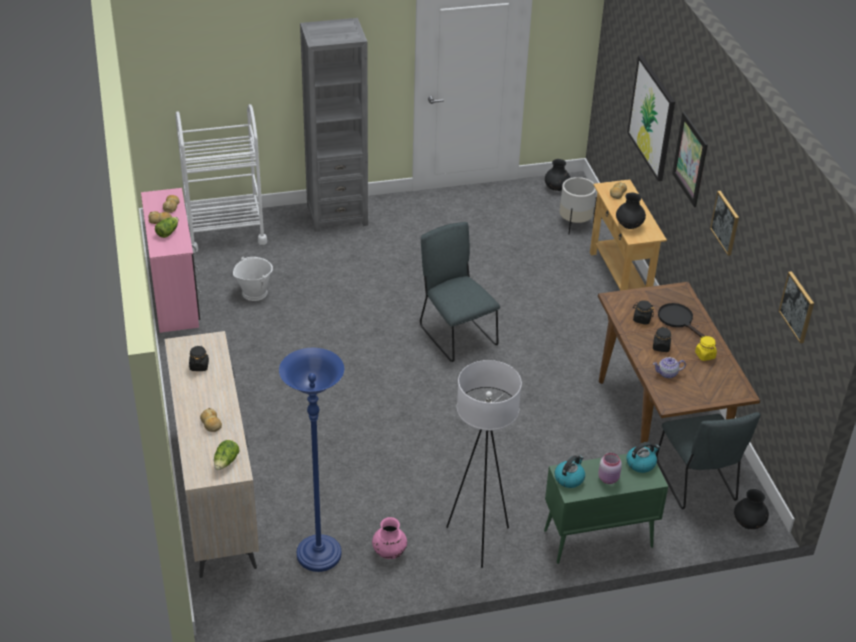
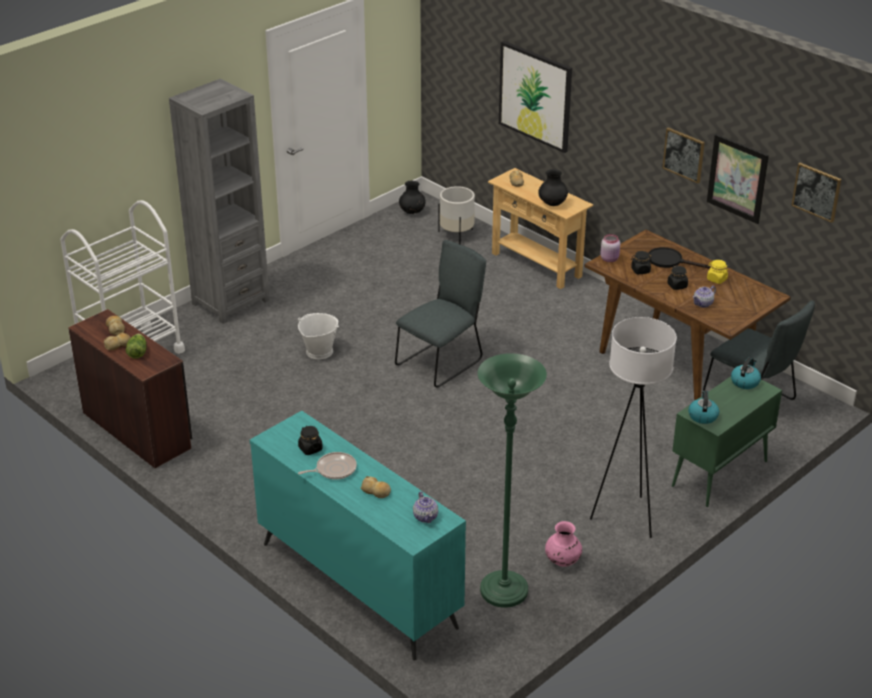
camera: 30 degrees left, 5 degrees down
pink desk [141,188,201,333] -> brown desk [68,309,192,468]
beige dresser [165,331,259,578] -> turquoise dresser [250,411,466,661]
lettuce [214,440,239,470] -> teapot [413,492,438,523]
white bucket [233,257,273,301] -> white bucket moved to [298,313,339,360]
blue floor lamp [279,348,344,572] -> green floor lamp [478,353,547,608]
grey chair [420,222,500,362] -> grey chair turned 105 degrees clockwise [395,240,486,388]
pink jar [598,453,622,484] -> pink jar moved to [600,234,620,262]
picture [672,112,708,207] -> picture moved to [707,134,769,224]
black vase [734,489,769,529] -> none
none -> frying pan [298,452,357,480]

